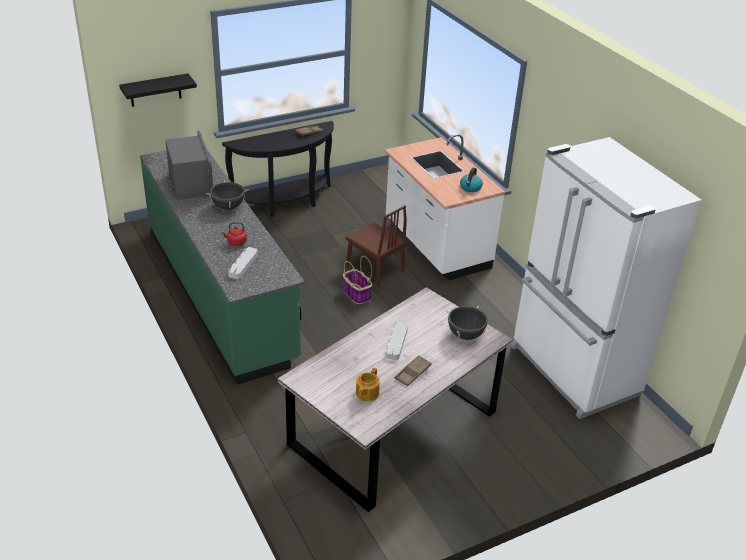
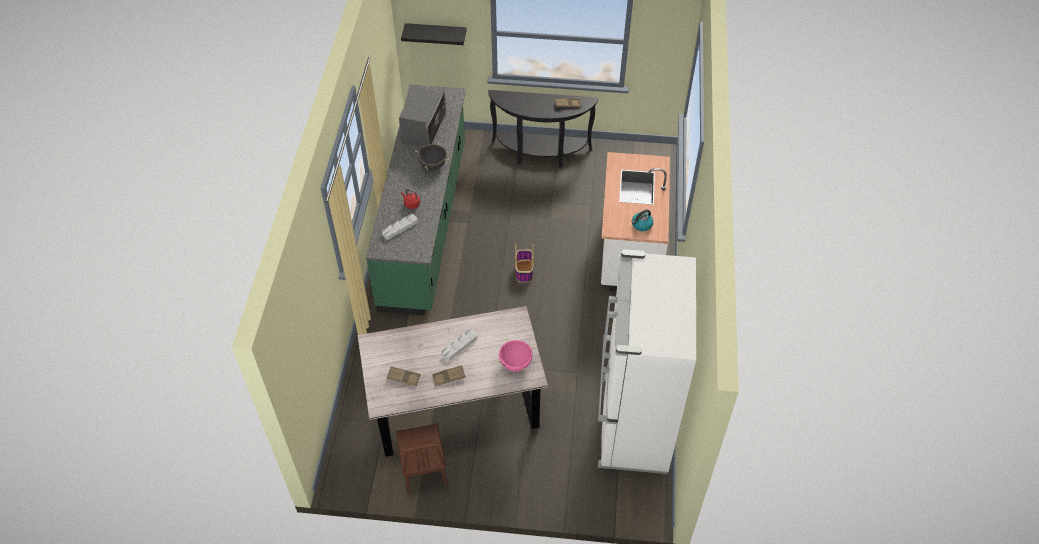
camera: 35 degrees right, 15 degrees up
brown chair [346,205,407,287] -> brown chair moved to [396,423,447,493]
teapot [356,368,380,401] -> brown tray [387,367,421,386]
black cooking pot [446,306,491,340] -> pink cooking pot [497,338,535,372]

